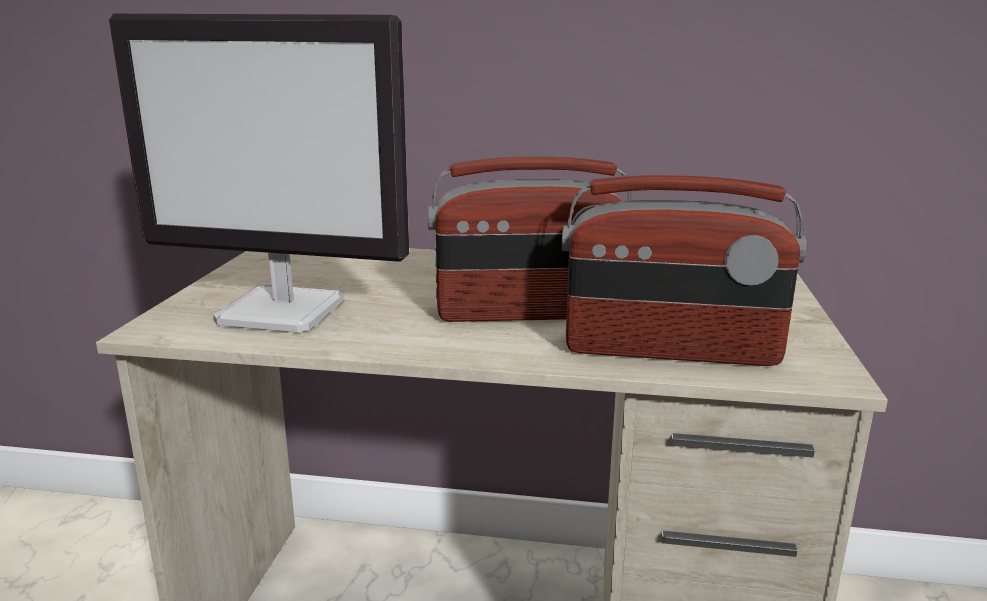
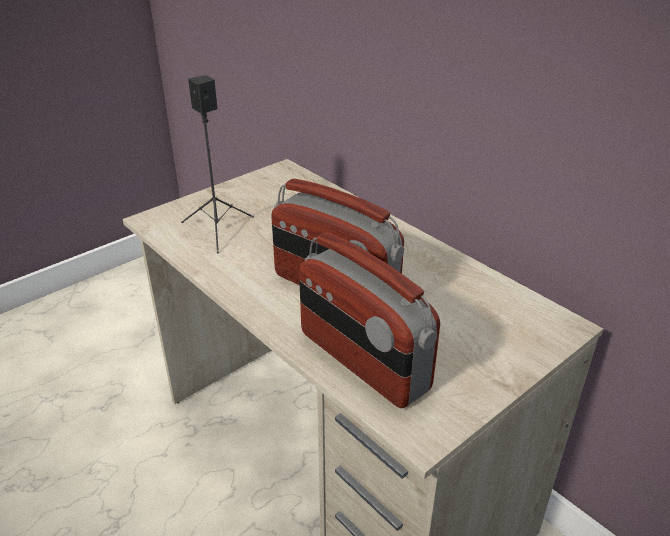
camera: 40 degrees right, 15 degrees up
monitor [109,14,409,332] -> black speaker [181,75,254,253]

